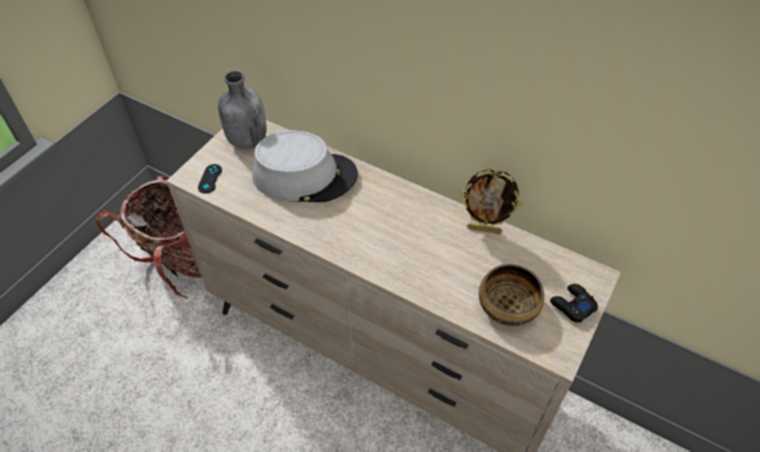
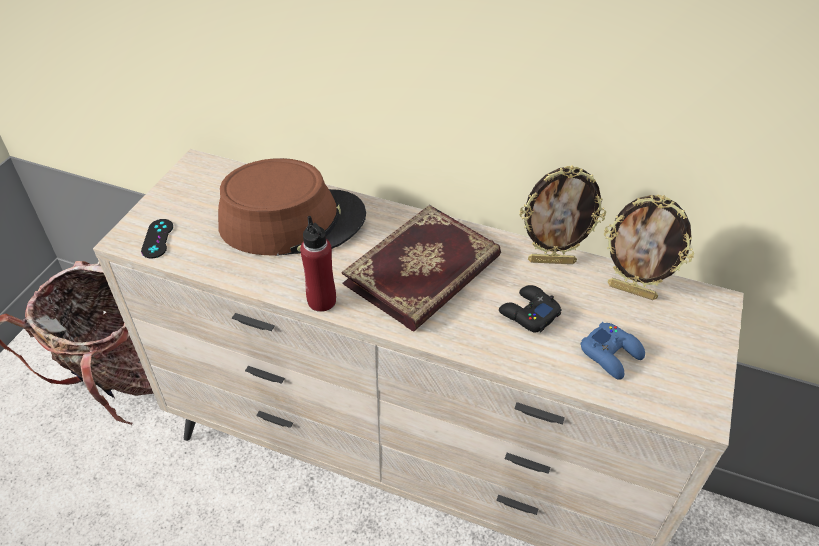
camera: 10 degrees left, 5 degrees down
grey bottle [218,71,266,149] -> none
grey hat [253,130,358,202] -> brown hat [218,158,366,256]
bowl [479,264,544,326] -> blue game controller [580,322,645,380]
black game controller [550,284,598,323] -> black game controller moved to [499,285,562,332]
none -> red bottle [300,216,336,312]
none -> book [342,205,501,331]
none -> picture frame [604,195,694,300]

